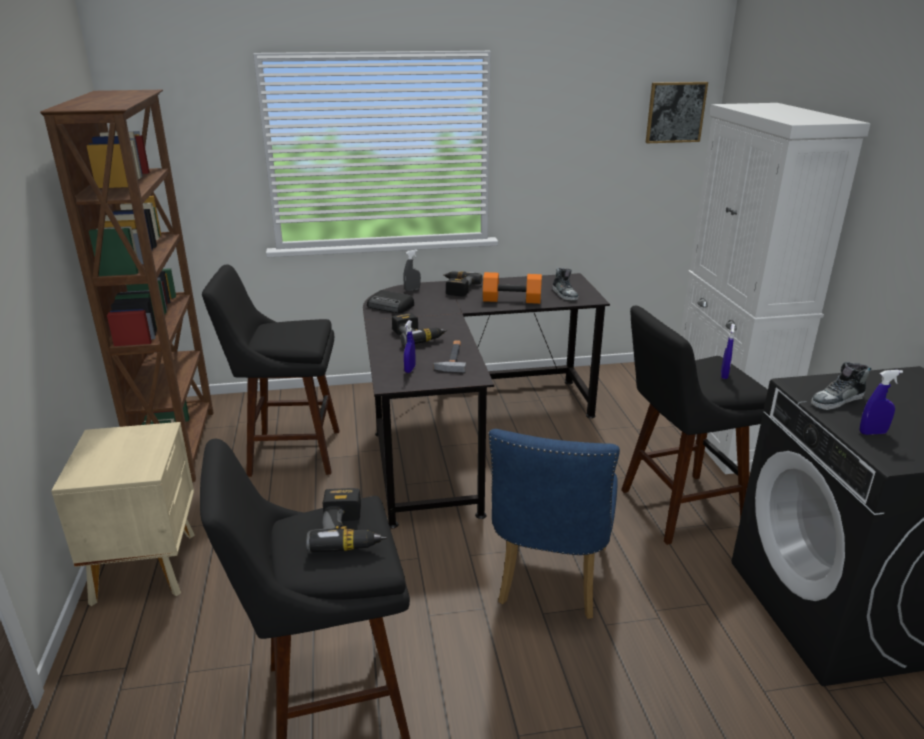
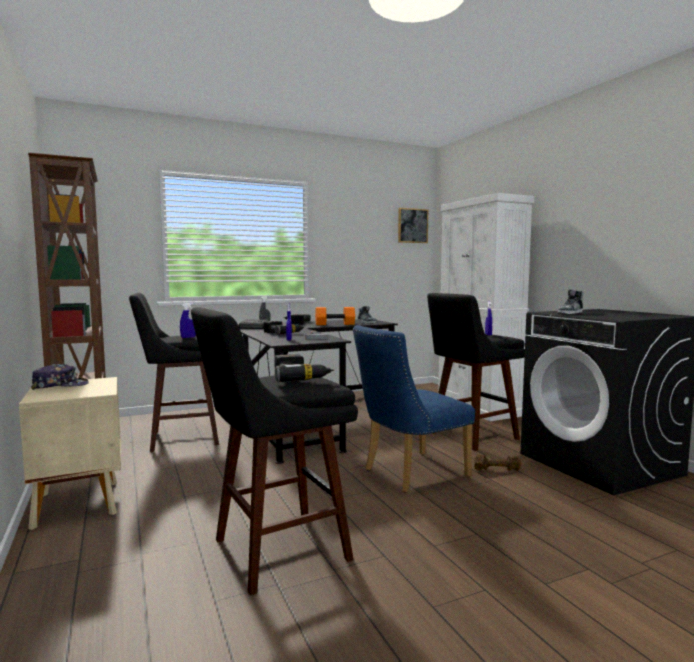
camera: 15 degrees left, 20 degrees down
blue chair [489,429,620,619] -> blue chair turned 60 degrees clockwise [353,325,475,493]
blue spray bottle [860,370,903,435] -> blue spray bottle moved to [180,303,196,338]
none -> cap [31,364,89,390]
none -> brown dumbbell [474,455,521,471]

